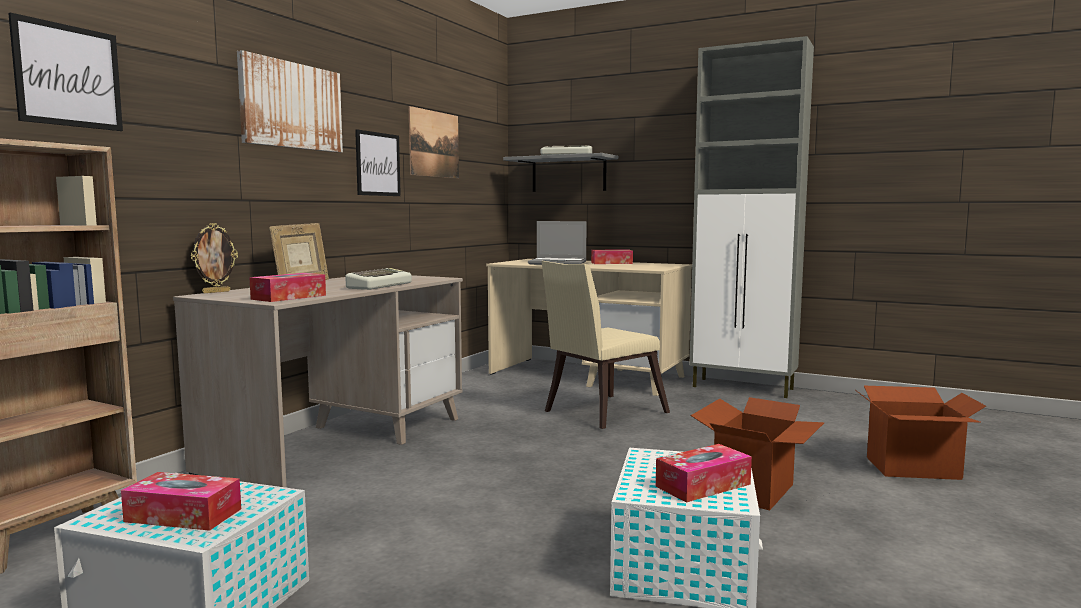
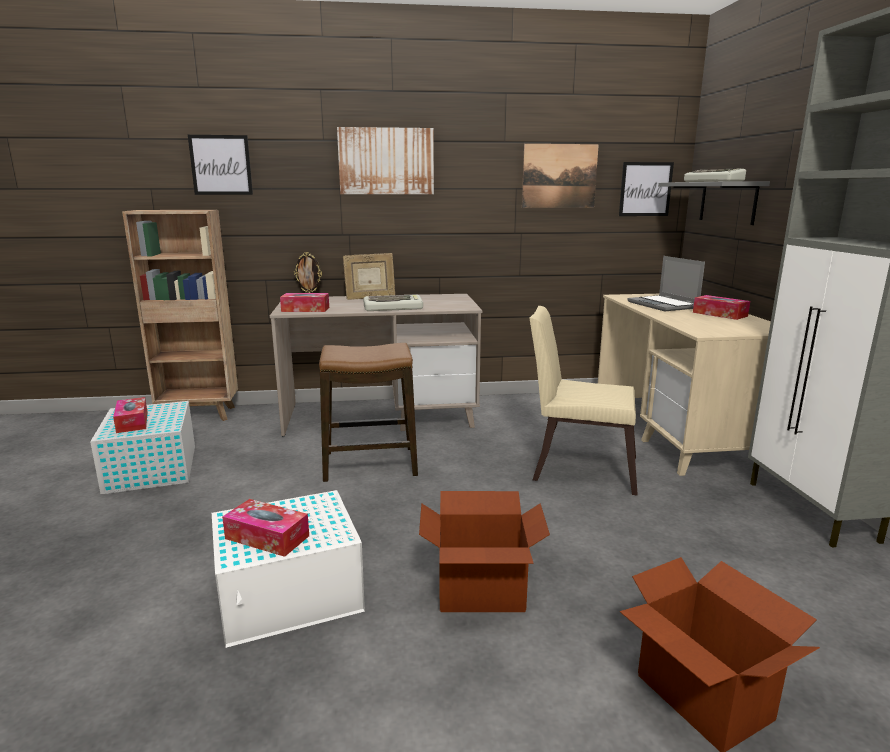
camera: 55 degrees right, 10 degrees up
picture [355,129,401,196] -> picture moved to [619,162,674,216]
none -> stool [319,343,418,482]

